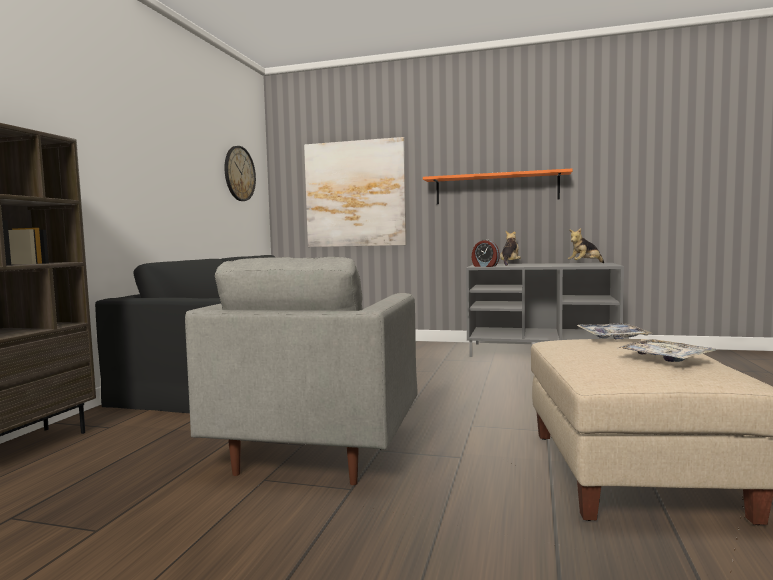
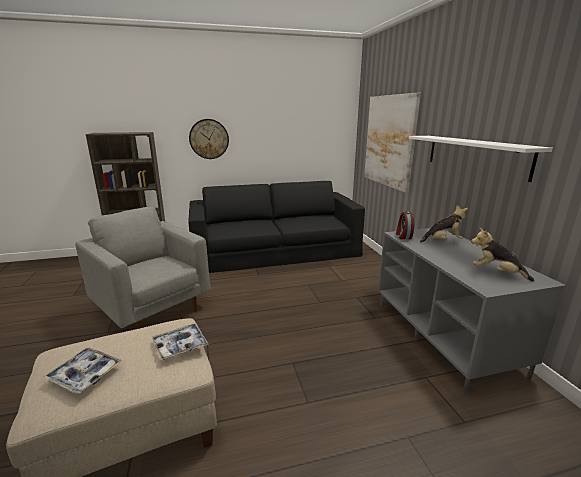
camera: 60 degrees right, 15 degrees up
grey armchair [185,257,418,485] -> grey armchair turned 60 degrees clockwise [75,206,211,329]
wall clock [224,146,256,201] -> wall clock moved to [189,119,229,159]
orange shelf [423,169,572,204] -> white shelf [409,136,553,182]

